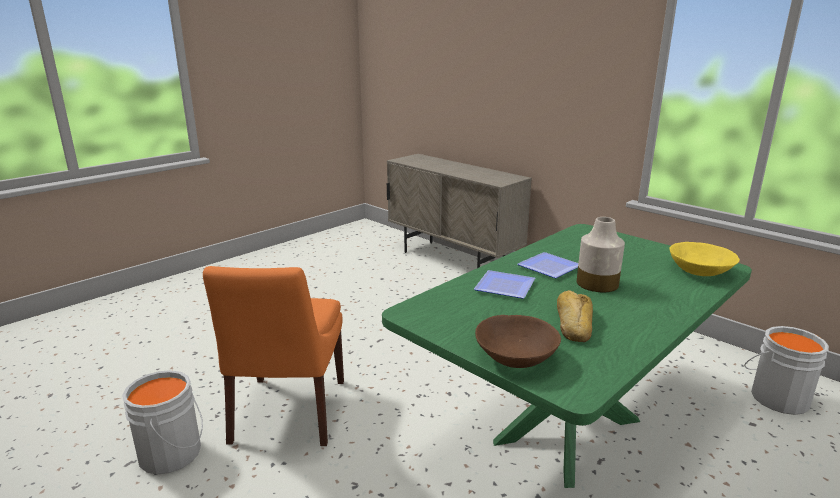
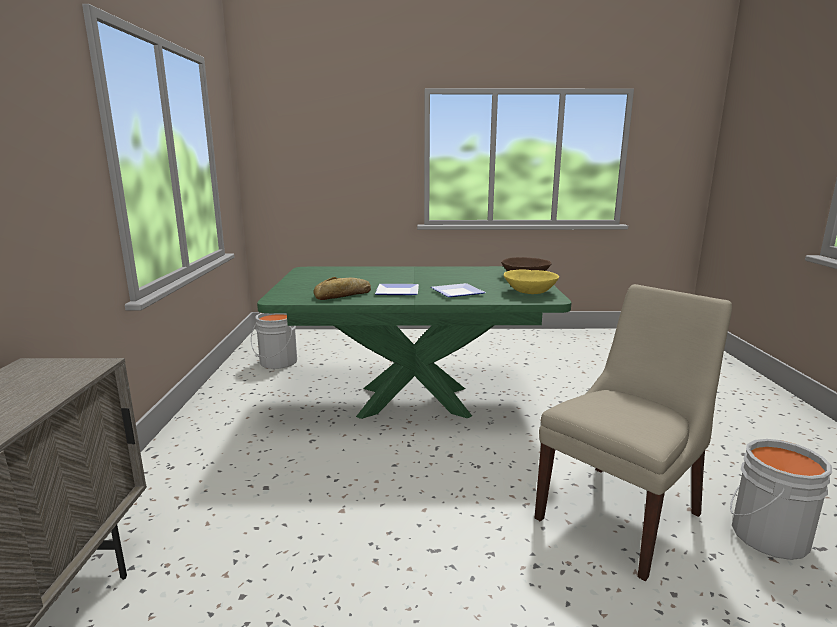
camera: 135 degrees left, 5 degrees down
orange chair [203,266,344,446] -> beige chair [535,284,732,581]
bread [557,290,593,342] -> bread moved to [314,277,371,300]
beige vase [576,217,625,292] -> none
yellow bowl [669,242,740,276] -> yellow bowl moved to [504,269,559,294]

